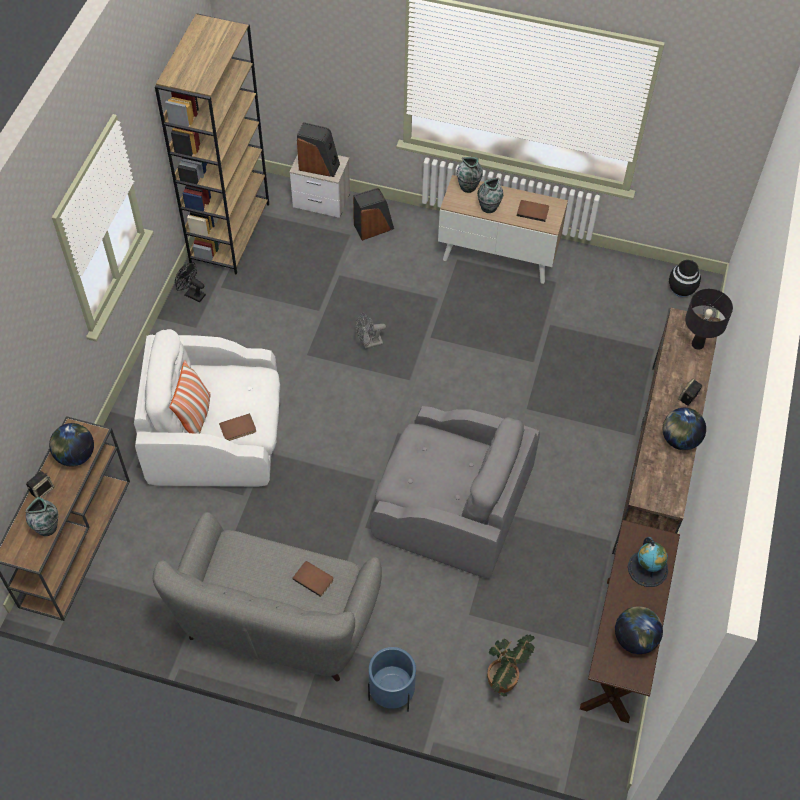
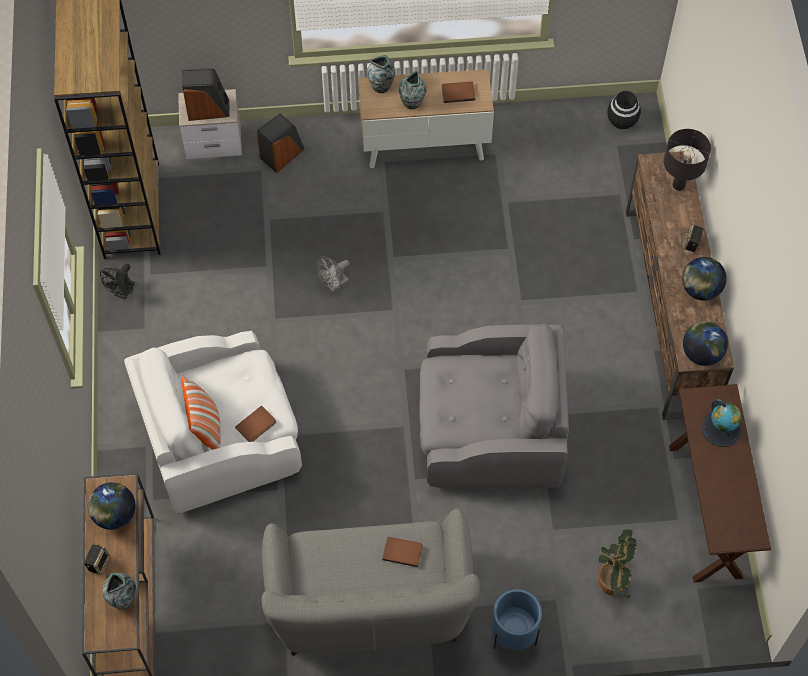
camera: 20 degrees left, 5 degrees up
black fan [175,262,206,303] -> black fan turned 75 degrees counterclockwise [100,264,135,299]
globe [615,606,663,654] -> globe moved to [683,321,728,366]

